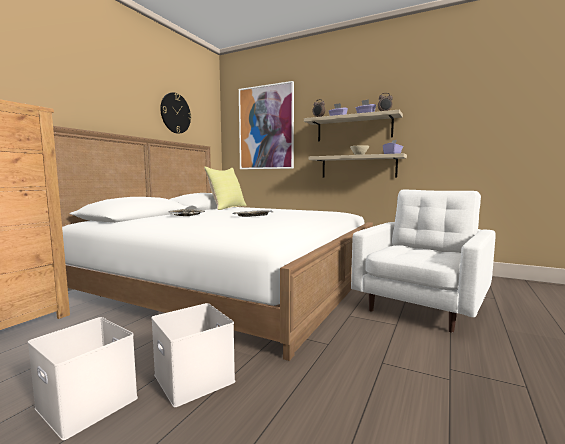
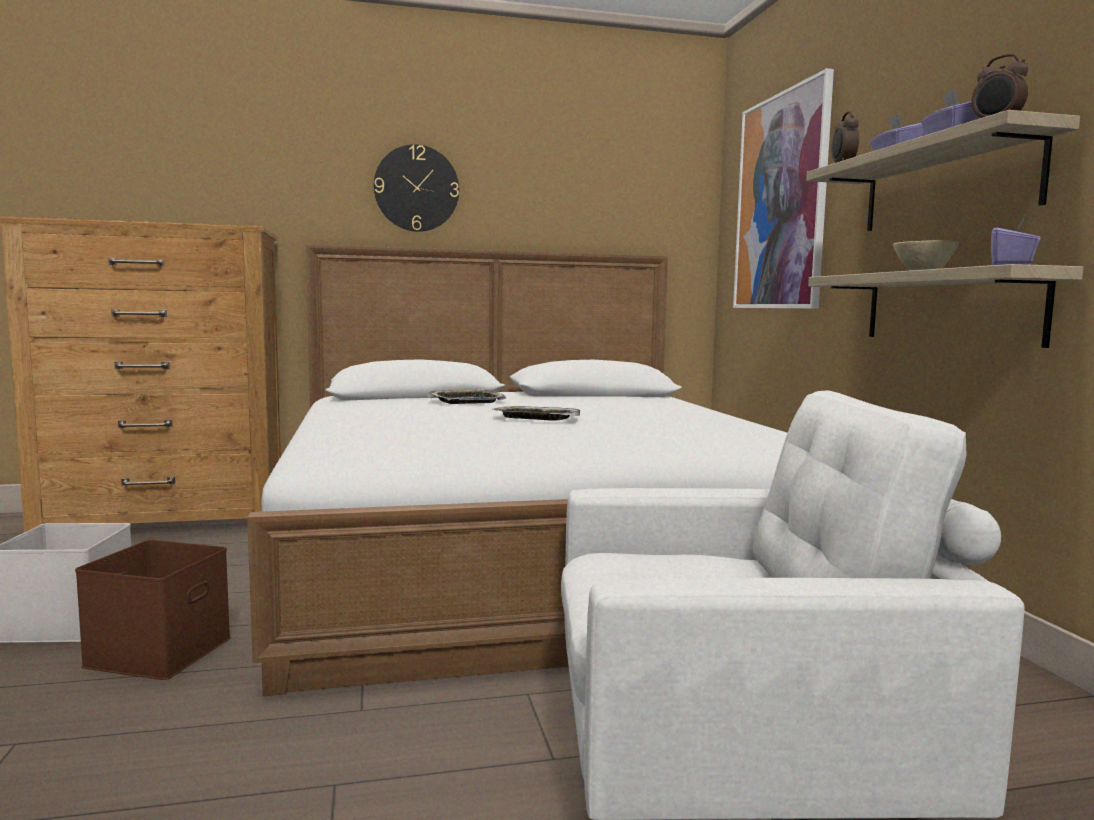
camera: 50 degrees right, 0 degrees up
white storage box [151,303,235,407] -> brown storage box [75,540,231,680]
wall clock [160,92,192,134] -> wall clock moved to [374,144,459,232]
yellow pillow [204,166,247,210] -> none

